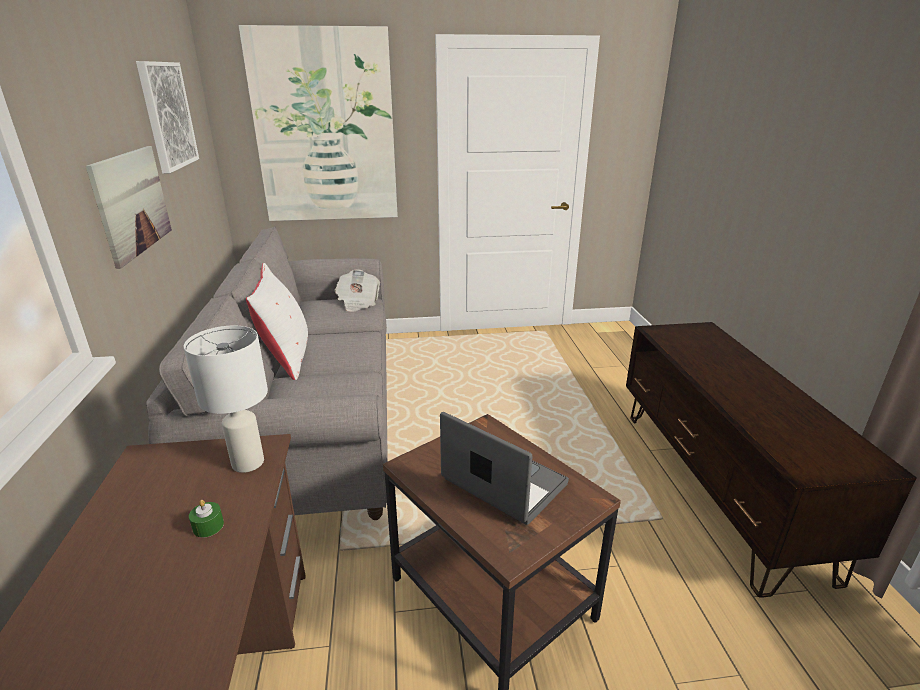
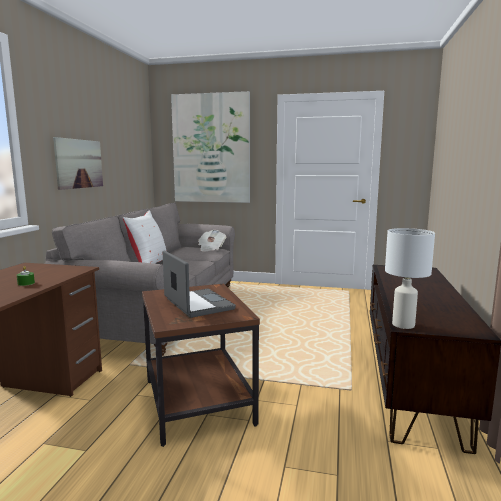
camera: 20 degrees right, 15 degrees down
picture [136,61,199,174] -> none
white table lamp [184,326,268,473] -> white table lamp moved to [385,228,435,329]

